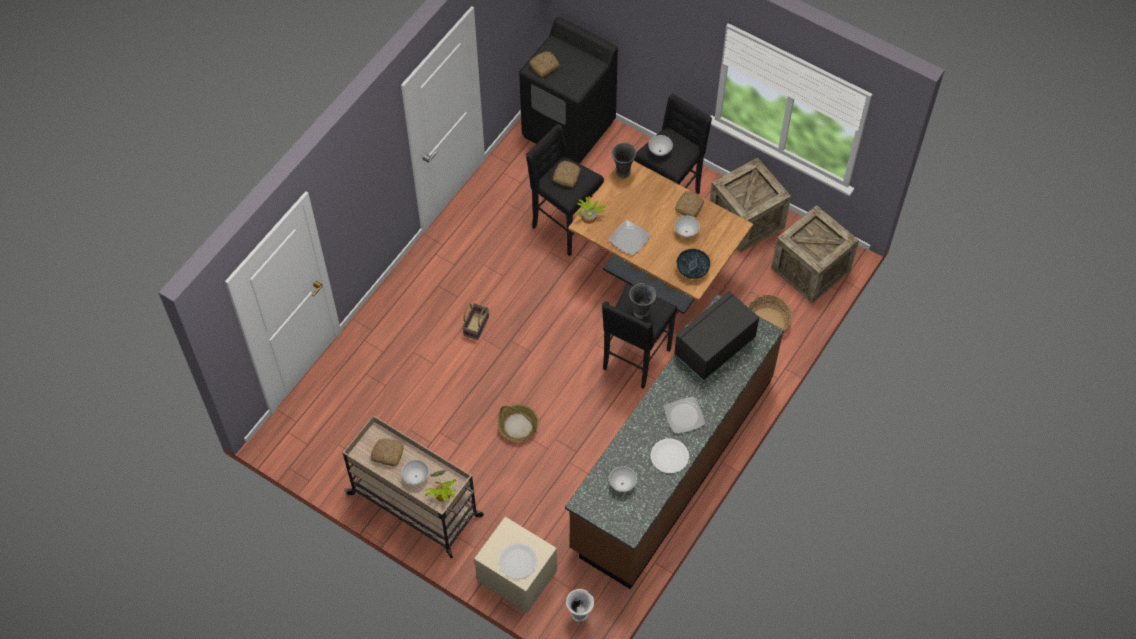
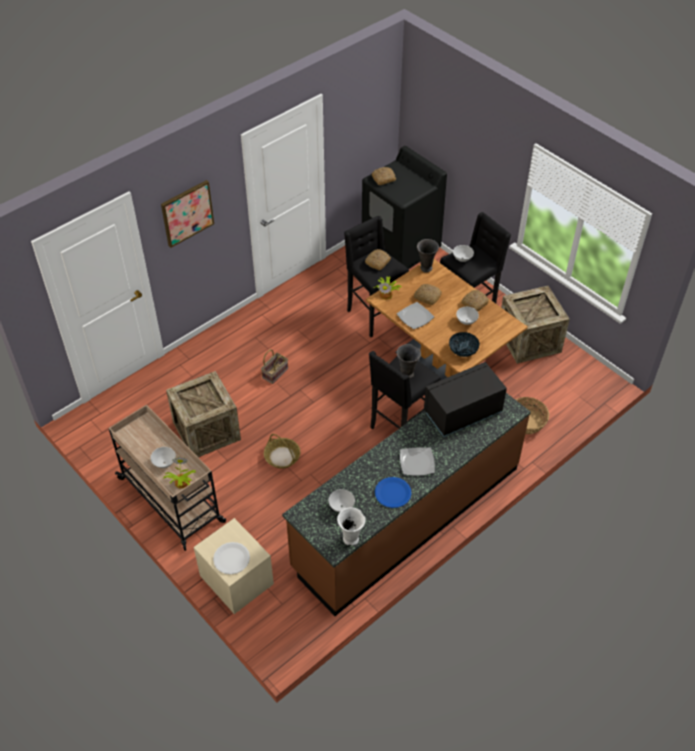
camera: 15 degrees right, 10 degrees down
bread [371,439,404,466] -> bread moved to [414,284,442,305]
white vase [566,589,594,622] -> white vase moved to [337,507,366,546]
white plate [651,439,689,473] -> blue plate [375,477,411,508]
crate [771,205,859,303] -> crate moved to [166,371,241,457]
none -> picture [161,180,214,248]

